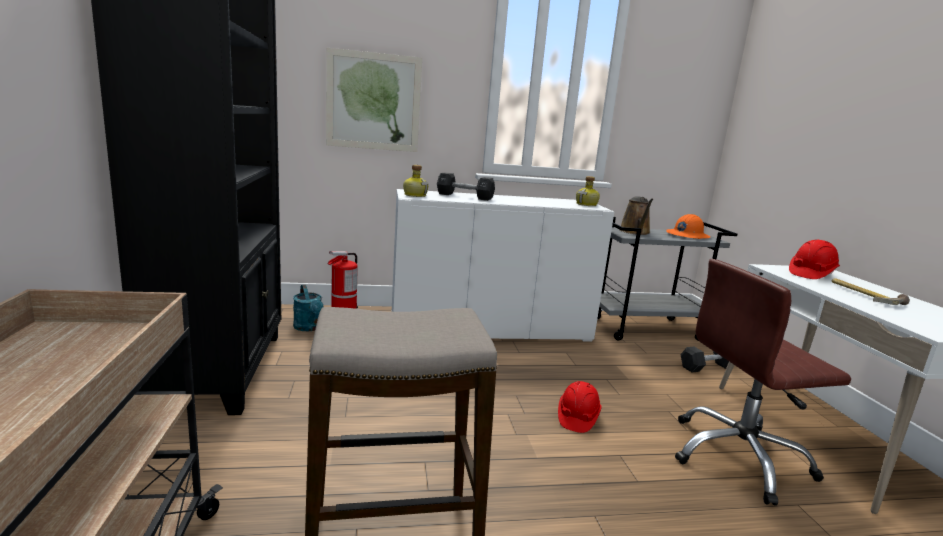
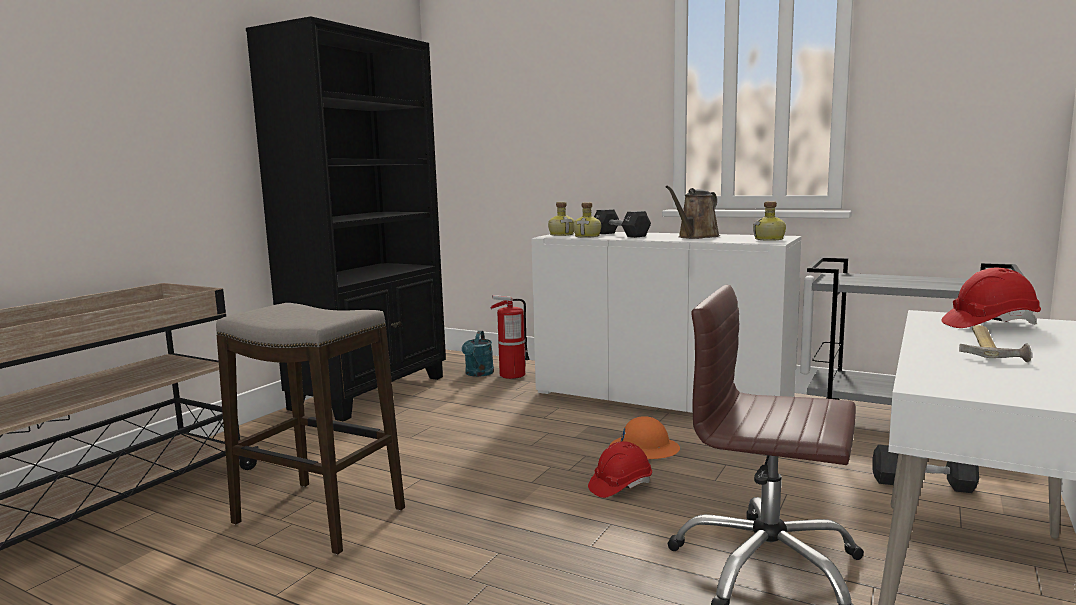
camera: 40 degrees right, 5 degrees down
picture [326,48,422,152] -> none
brown watering can [619,197,653,235] -> brown watering can moved to [666,186,720,239]
orange hard hat [666,214,710,239] -> orange hard hat moved to [610,416,680,459]
none -> bottle [573,202,601,238]

